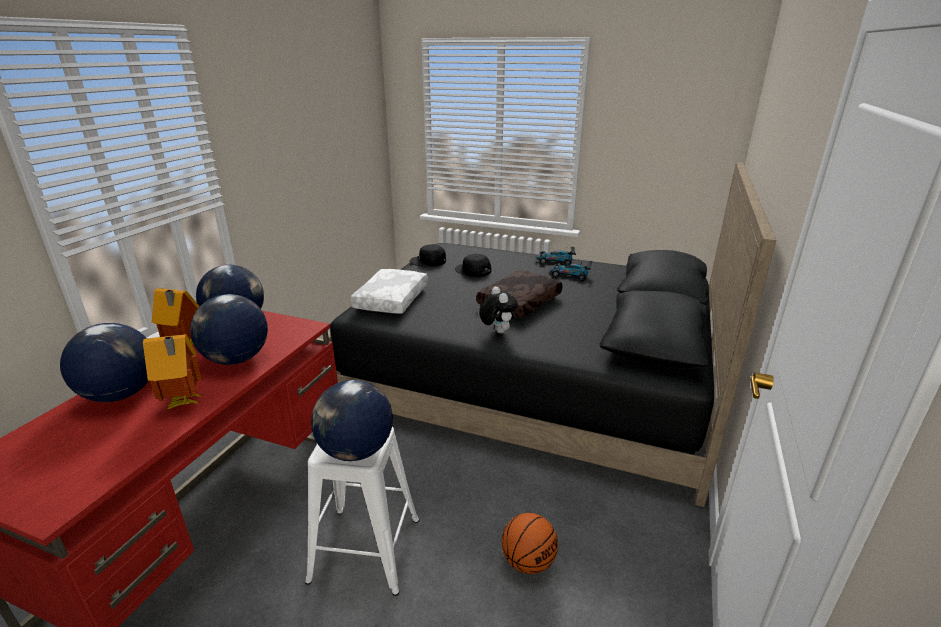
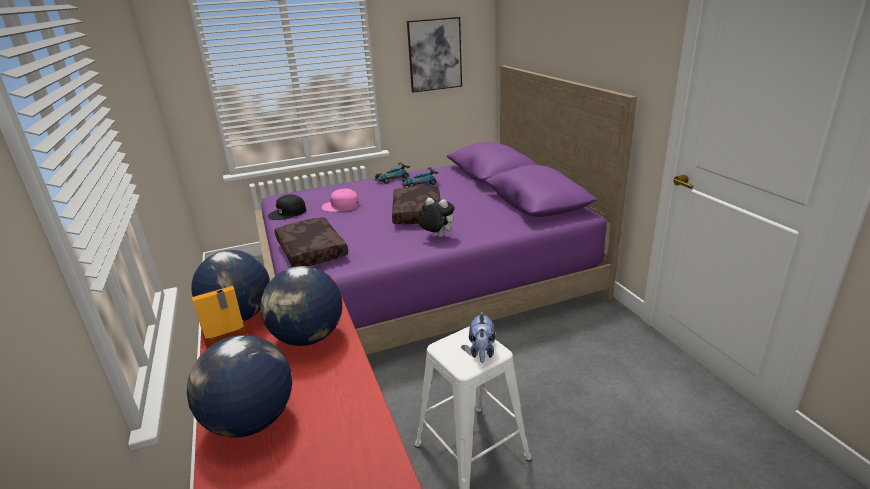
camera: 40 degrees left, 0 degrees up
toy house [143,334,203,409] -> none
globe [311,380,393,461] -> plush toy [469,311,496,363]
black bed [320,162,776,507] -> purple bed [255,66,637,355]
white pillow [350,269,428,314] -> brown pillow [275,217,348,267]
black cap [455,254,491,277] -> pink cap [322,188,359,212]
basketball [502,513,558,574] -> none
none -> picture [407,17,462,93]

